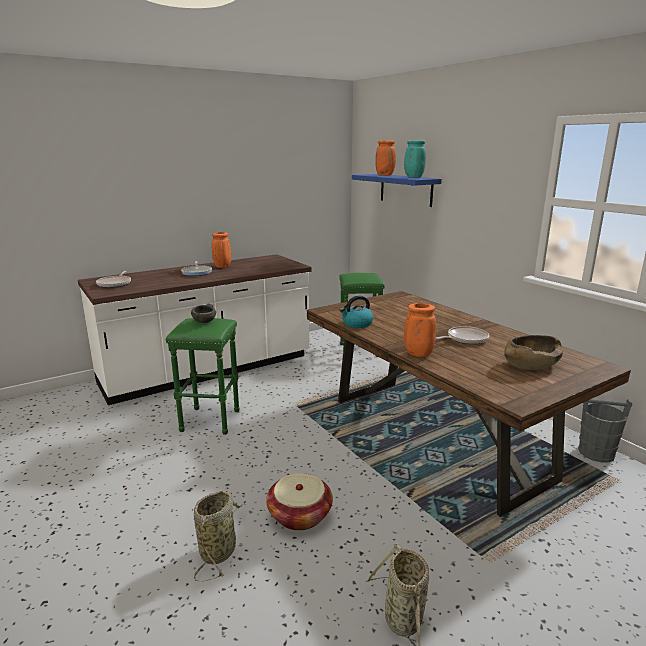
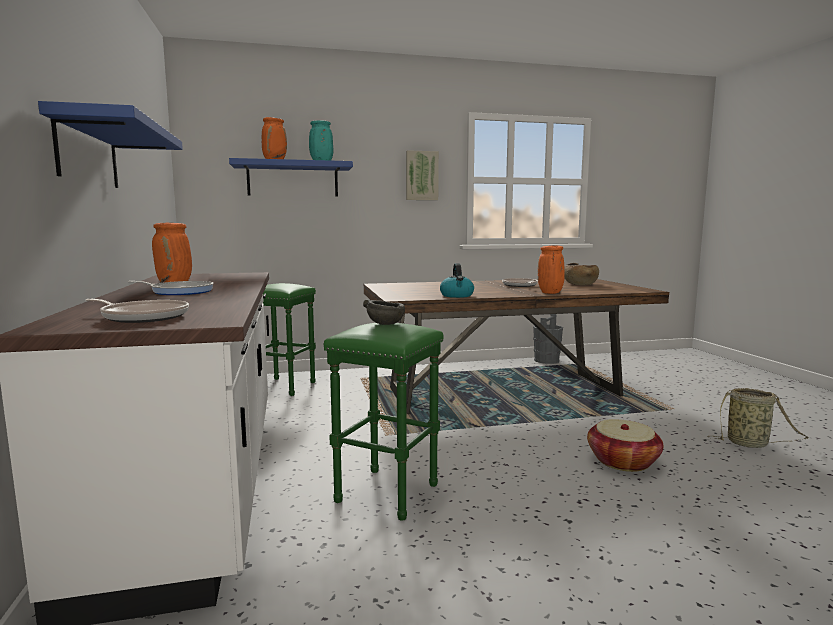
camera: 70 degrees left, 10 degrees down
basket [194,491,243,581] -> none
none -> blue shelf [38,101,183,188]
none -> picture [406,150,439,200]

